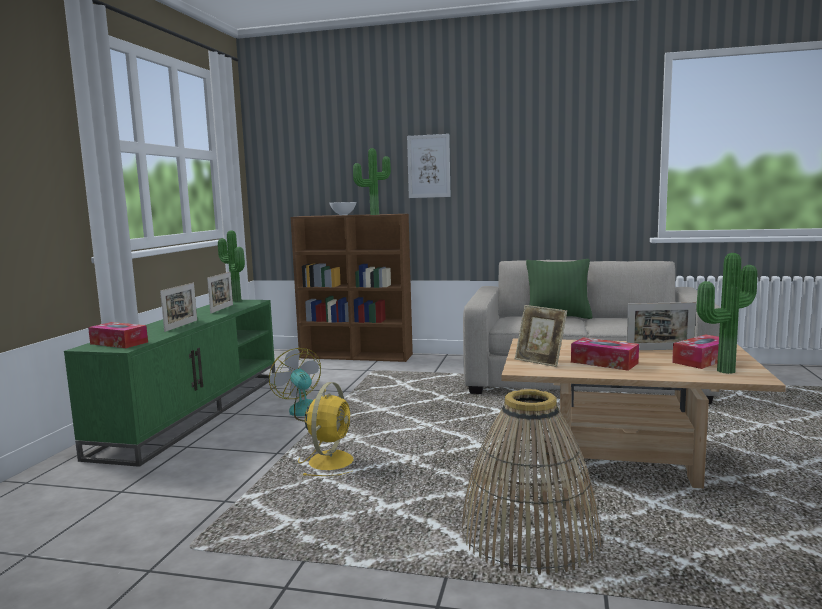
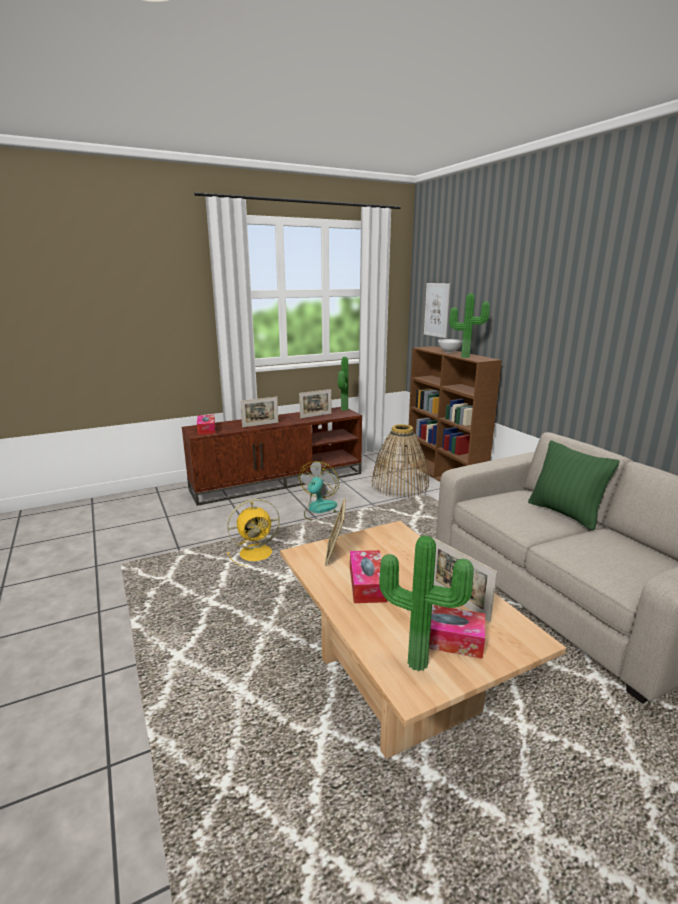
camera: 50 degrees right, 10 degrees up
green tv stand [64,300,275,467] -> brown tv stand [182,407,362,506]
picture [407,134,450,198] -> picture moved to [424,283,450,338]
basket [462,389,601,575] -> basket moved to [371,424,429,498]

